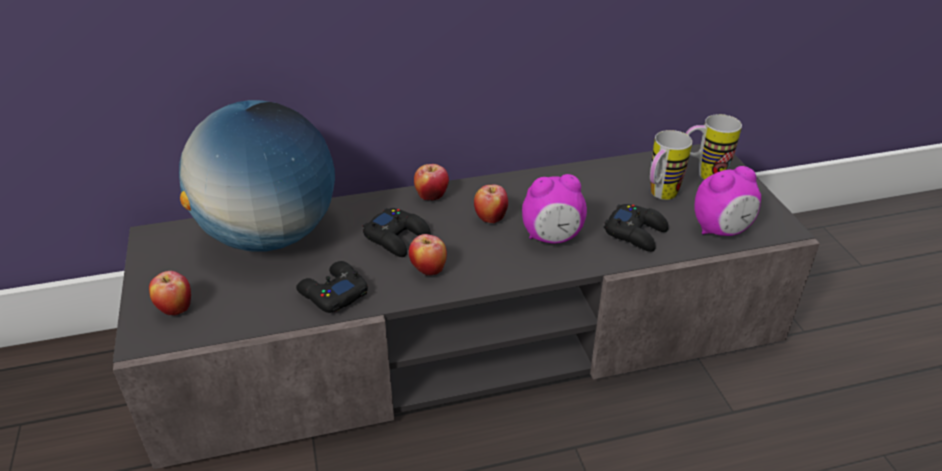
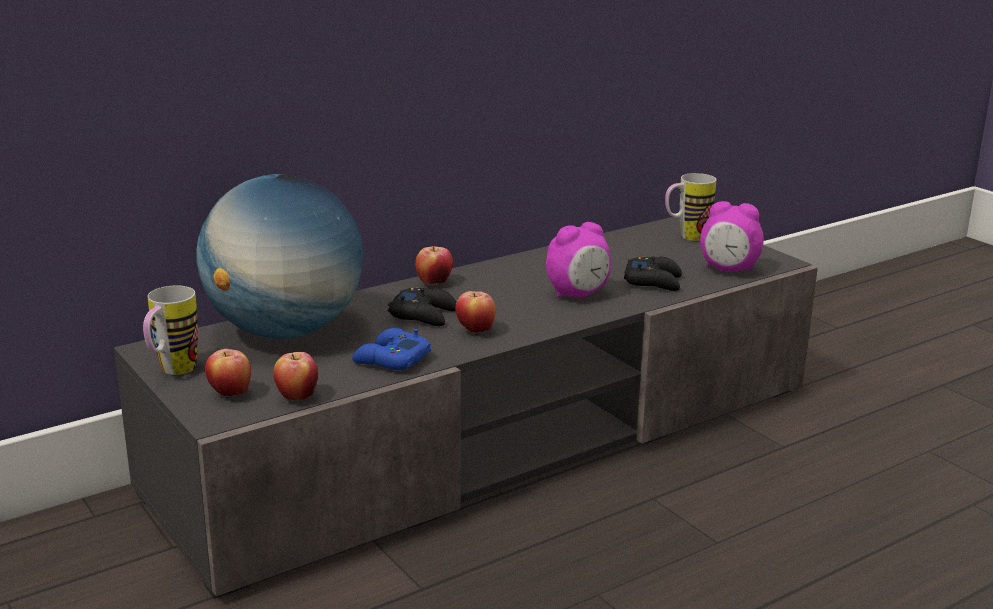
camera: 20 degrees left, 15 degrees down
black game controller [296,261,368,313] -> blue game controller [352,328,431,370]
apple [474,184,508,223] -> apple moved to [273,352,318,400]
mug [650,130,692,200] -> mug moved to [143,286,198,375]
alarm clock [694,166,761,236] -> alarm clock turned 60 degrees clockwise [700,201,764,272]

